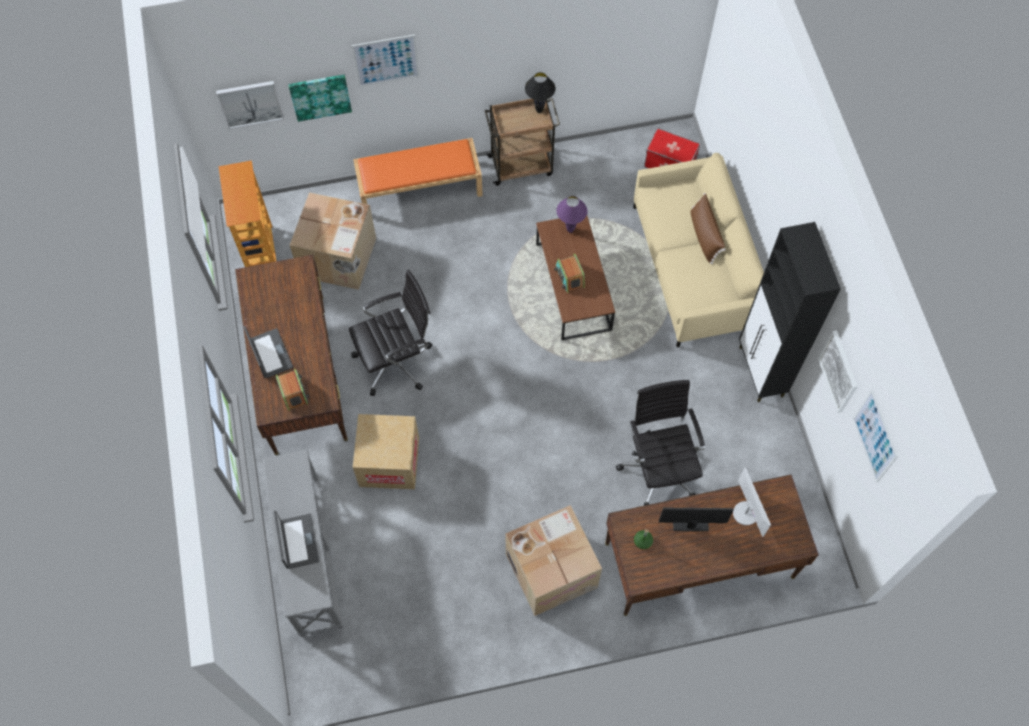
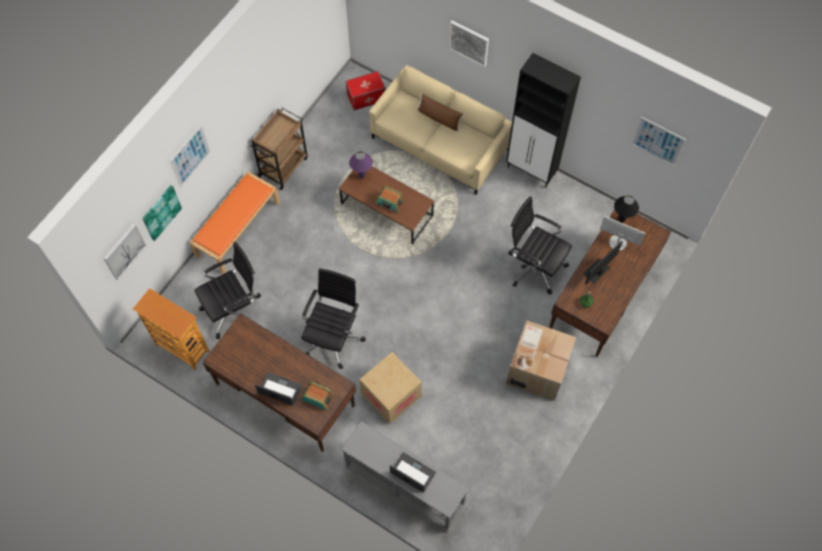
camera: 45 degrees left, 0 degrees up
cardboard box [290,192,376,290] -> black office chair [195,242,261,339]
black table lamp [525,72,556,113] -> black table lamp moved to [614,196,639,223]
picture [818,330,858,413] -> picture moved to [449,20,489,67]

